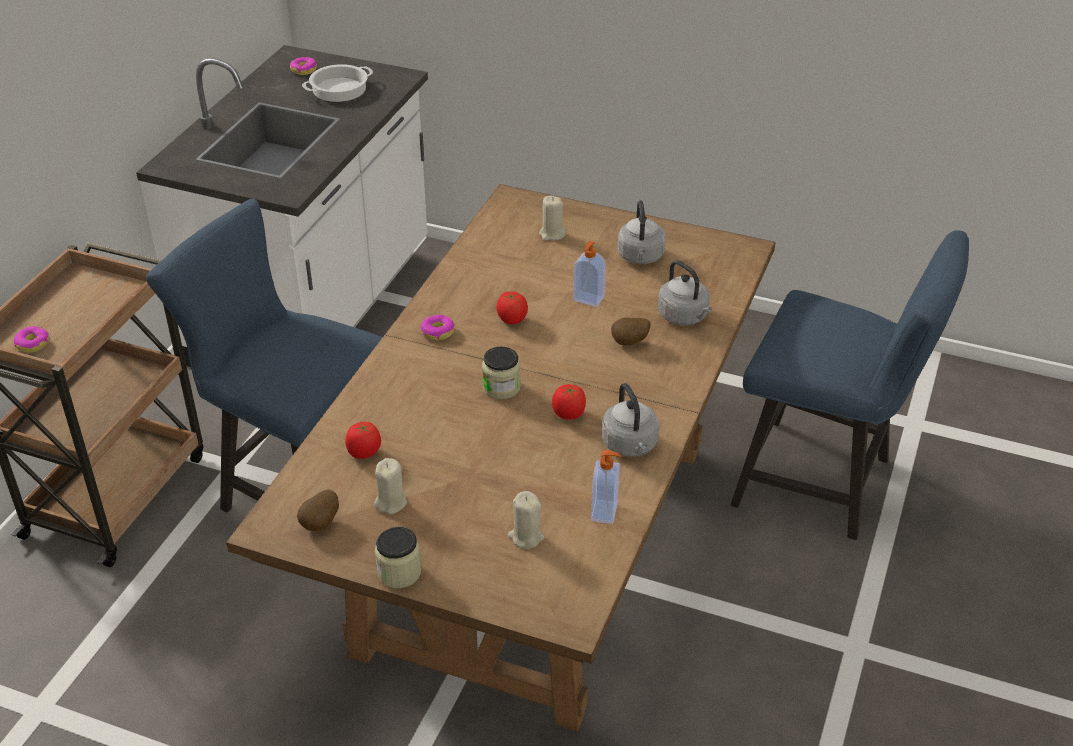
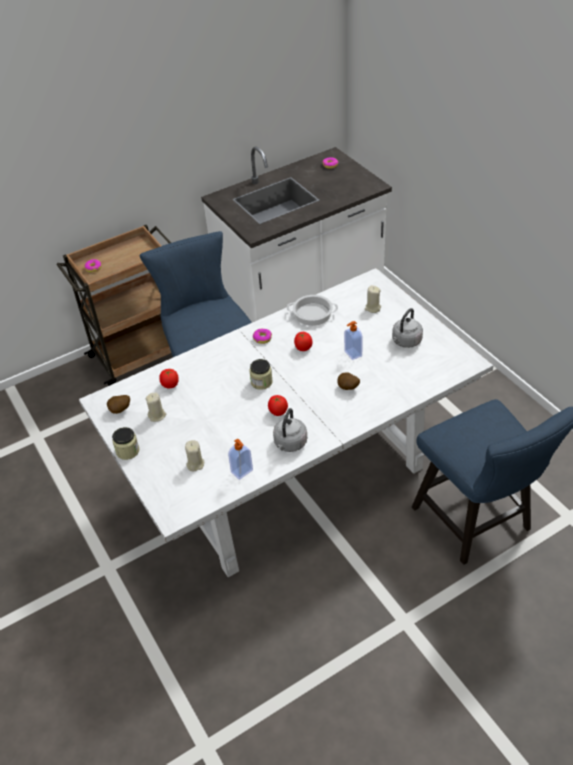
camera: 40 degrees right, 5 degrees up
brown dining table [226,184,775,731] -> white dining table [79,268,494,577]
cooking pot [302,64,373,102] -> cooking pot moved to [287,295,338,326]
grey kettle [658,260,712,325] -> none

